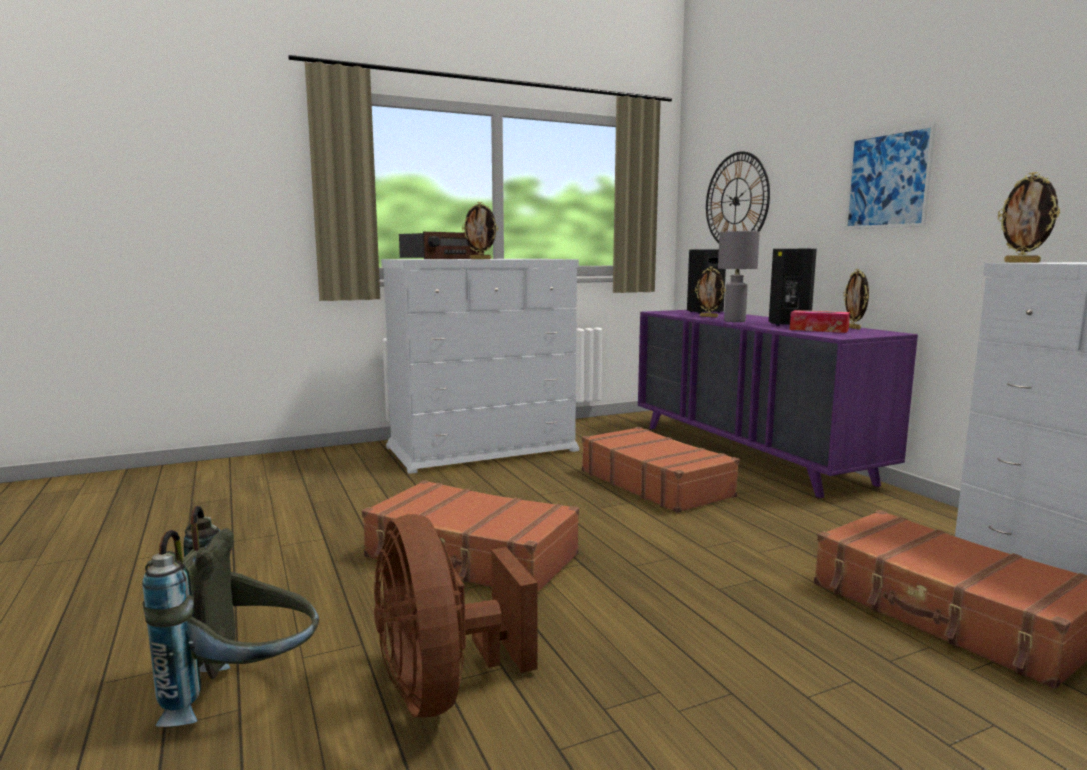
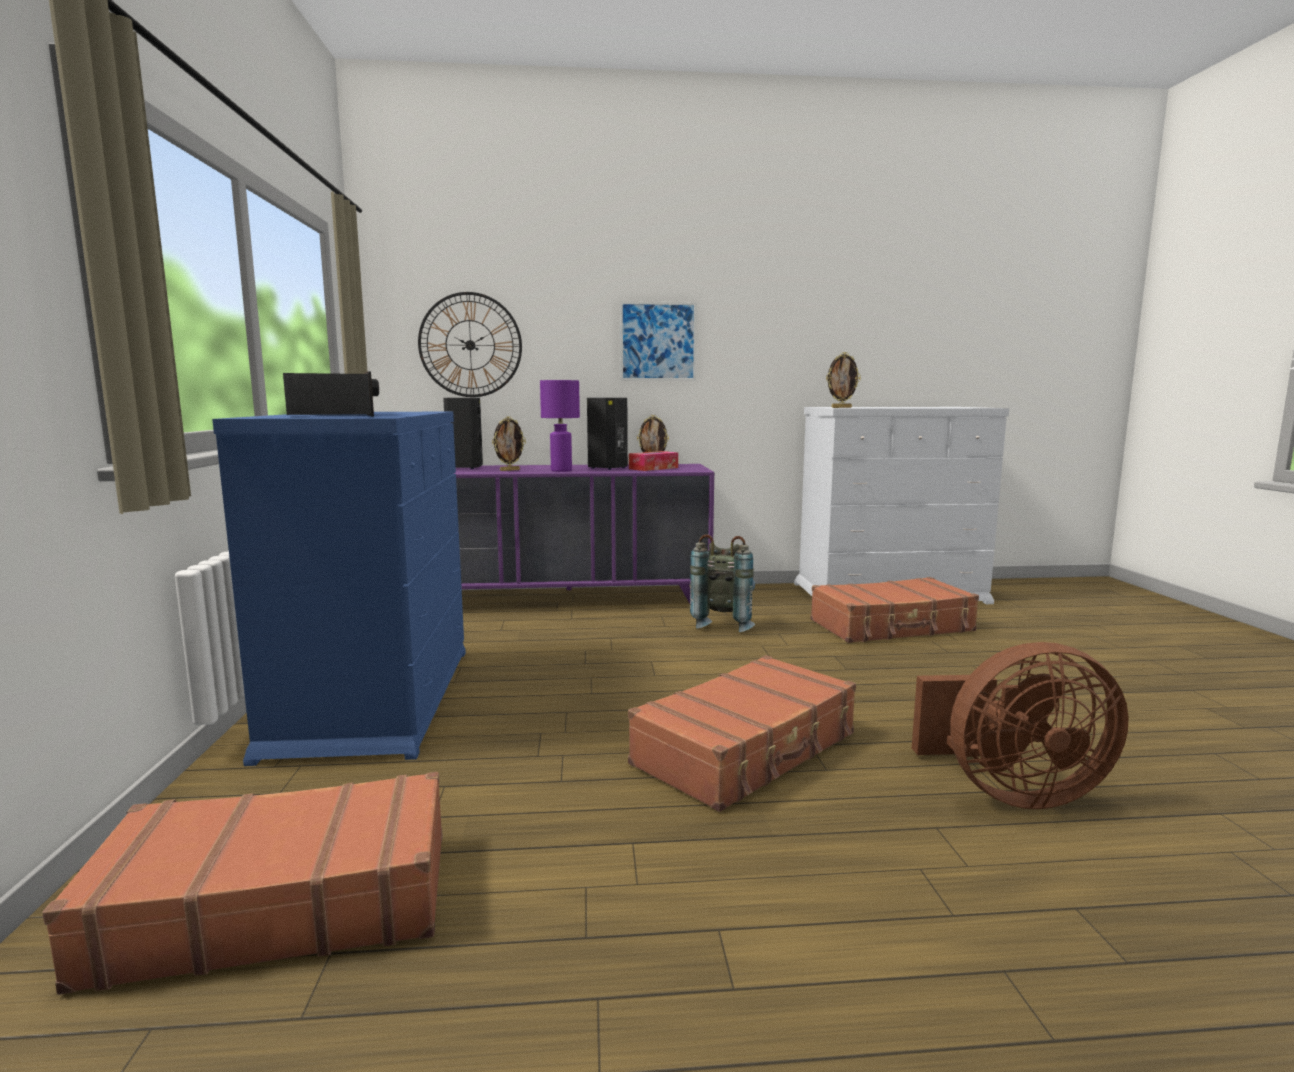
camera: 70 degrees left, 0 degrees up
grey backpack [142,506,319,727] -> grey backpack moved to [690,534,755,632]
white dresser [381,259,579,474] -> blue dresser [212,412,466,766]
picture frame [462,202,498,259] -> none
brown suitcase [582,427,739,513] -> brown suitcase moved to [42,772,443,995]
grey table lamp [718,231,760,322] -> purple table lamp [540,380,580,472]

